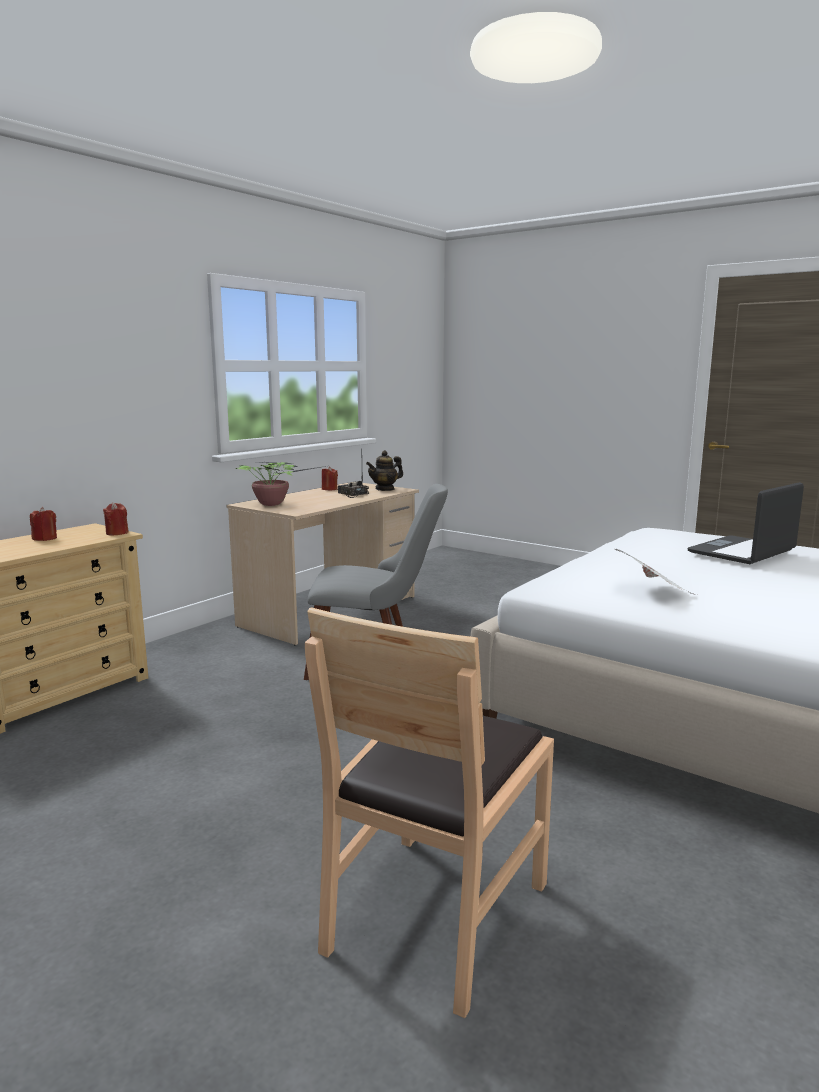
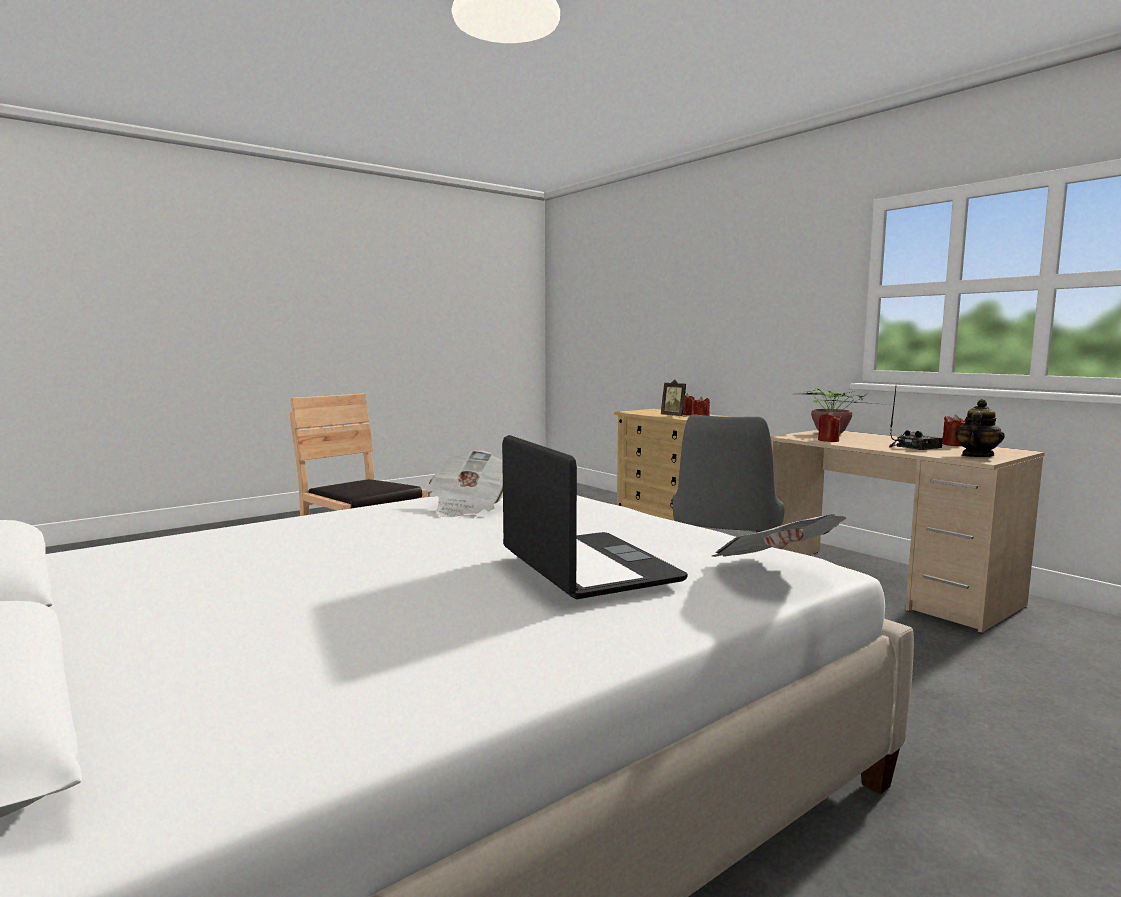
camera: 105 degrees right, 5 degrees down
teapot [366,450,403,491] -> teapot turned 60 degrees clockwise [955,399,1005,457]
none -> picture frame [661,380,687,417]
none -> newspaper [712,514,846,557]
none -> red candle [818,411,841,442]

